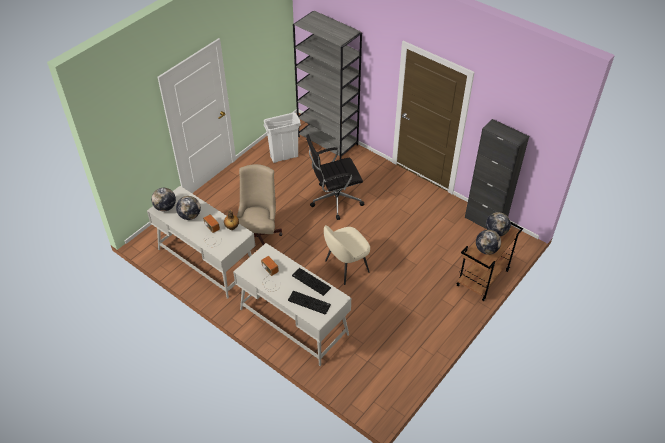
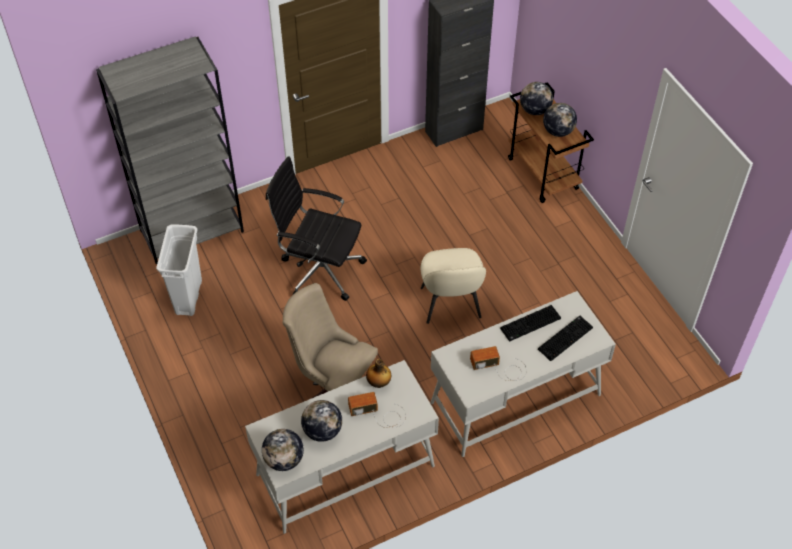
camera: 65 degrees left, 5 degrees up
black office chair [306,134,364,220] -> black office chair turned 105 degrees clockwise [266,156,367,301]

